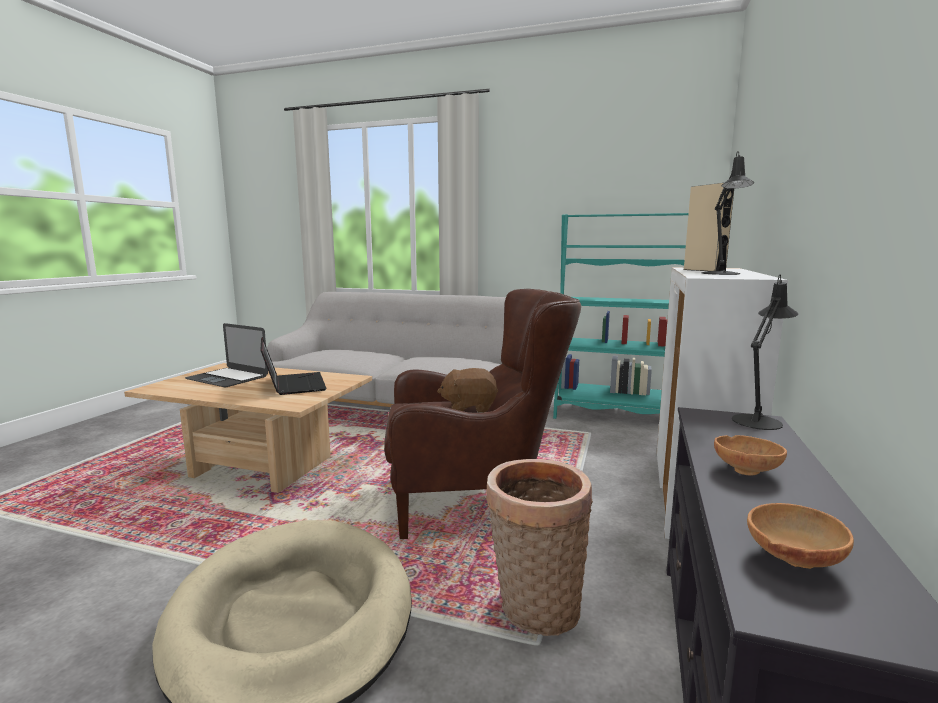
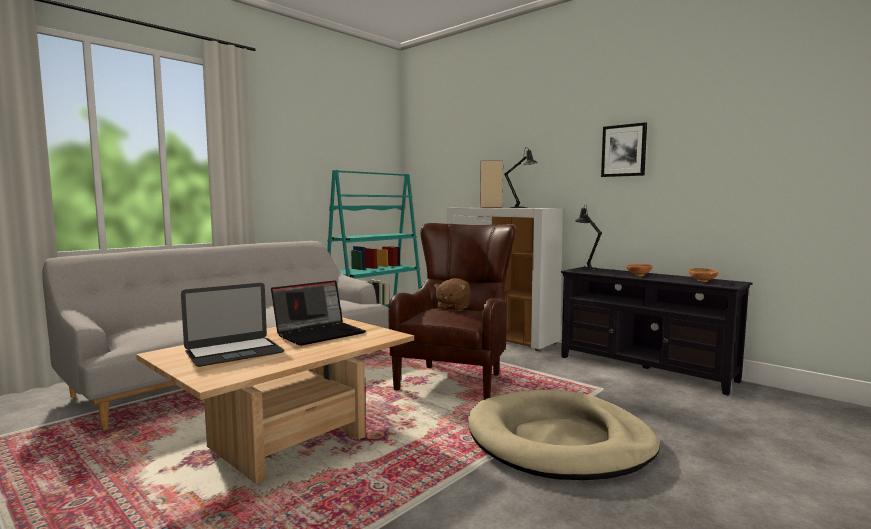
camera: 65 degrees left, 5 degrees down
laptop [260,337,326,395] -> laptop turned 135 degrees clockwise [271,280,366,346]
basket [485,459,593,636] -> none
none -> picture [601,122,647,177]

